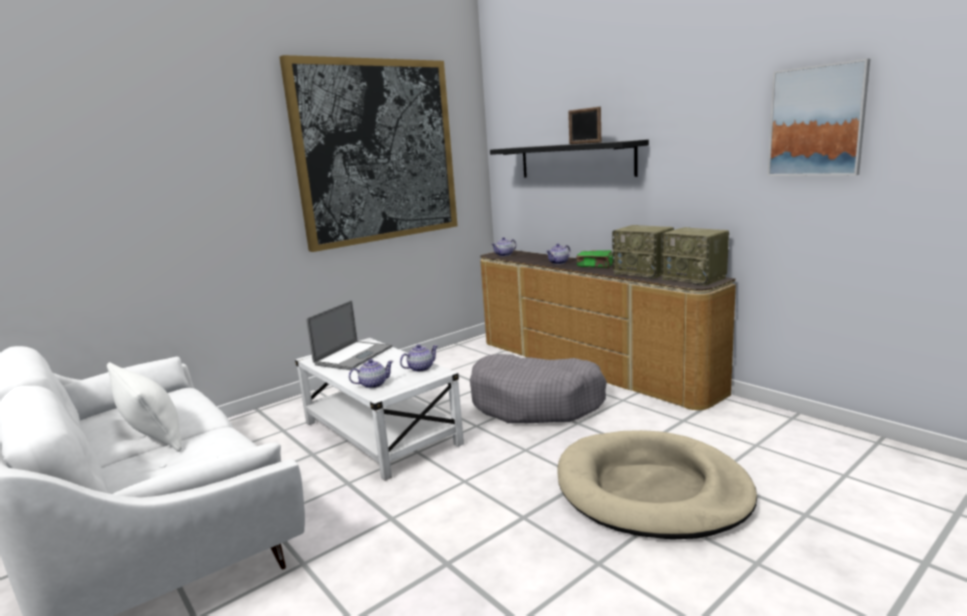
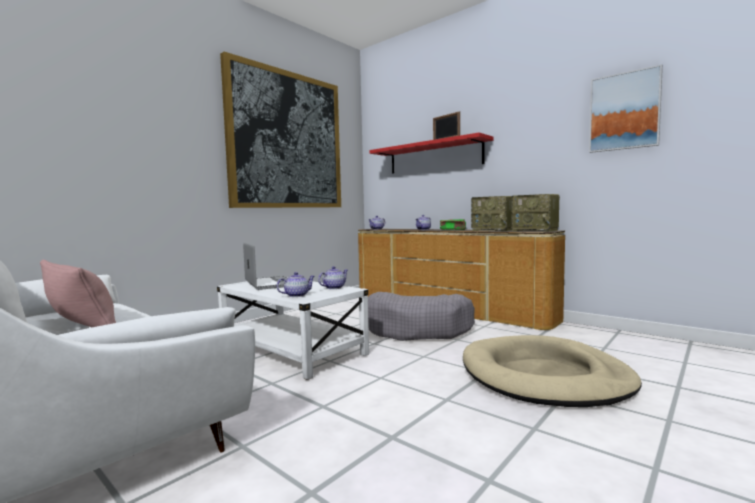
camera: 10 degrees left, 10 degrees down
white pillow [107,362,182,452] -> pink pillow [40,260,116,327]
laptop [306,300,392,370] -> laptop turned 45 degrees counterclockwise [243,242,288,290]
black shelf [490,140,649,177] -> red shelf [369,133,493,174]

